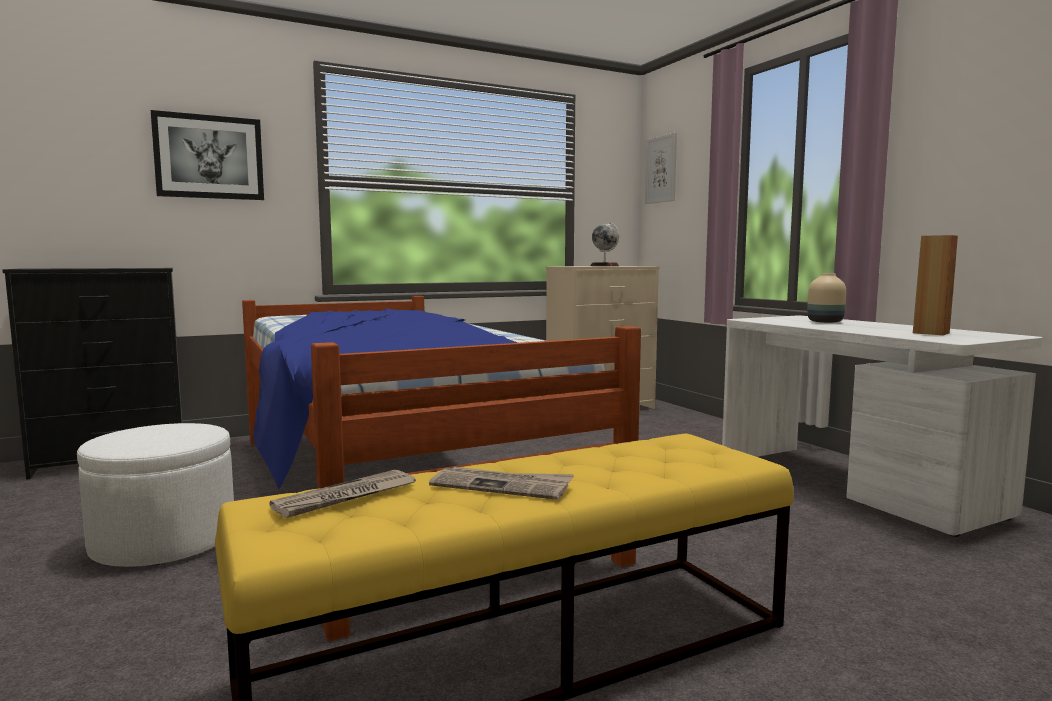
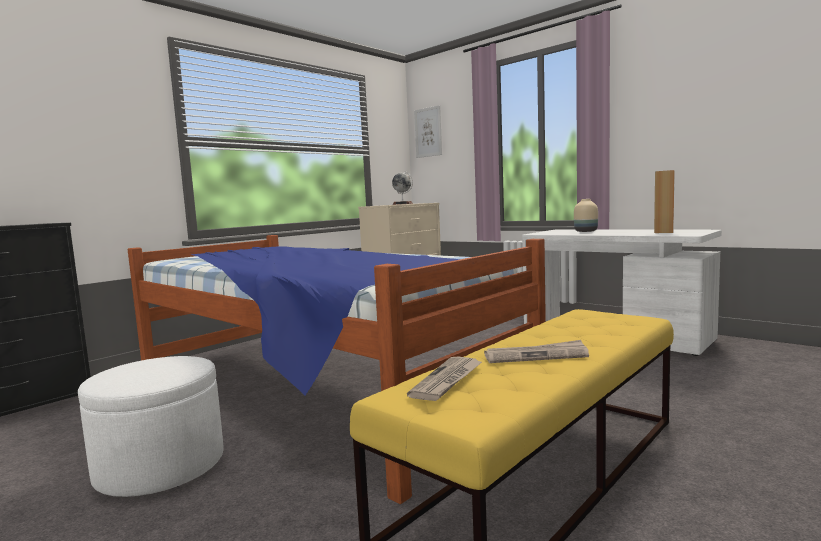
camera: 20 degrees left, 0 degrees up
picture [151,110,264,200] -> none

